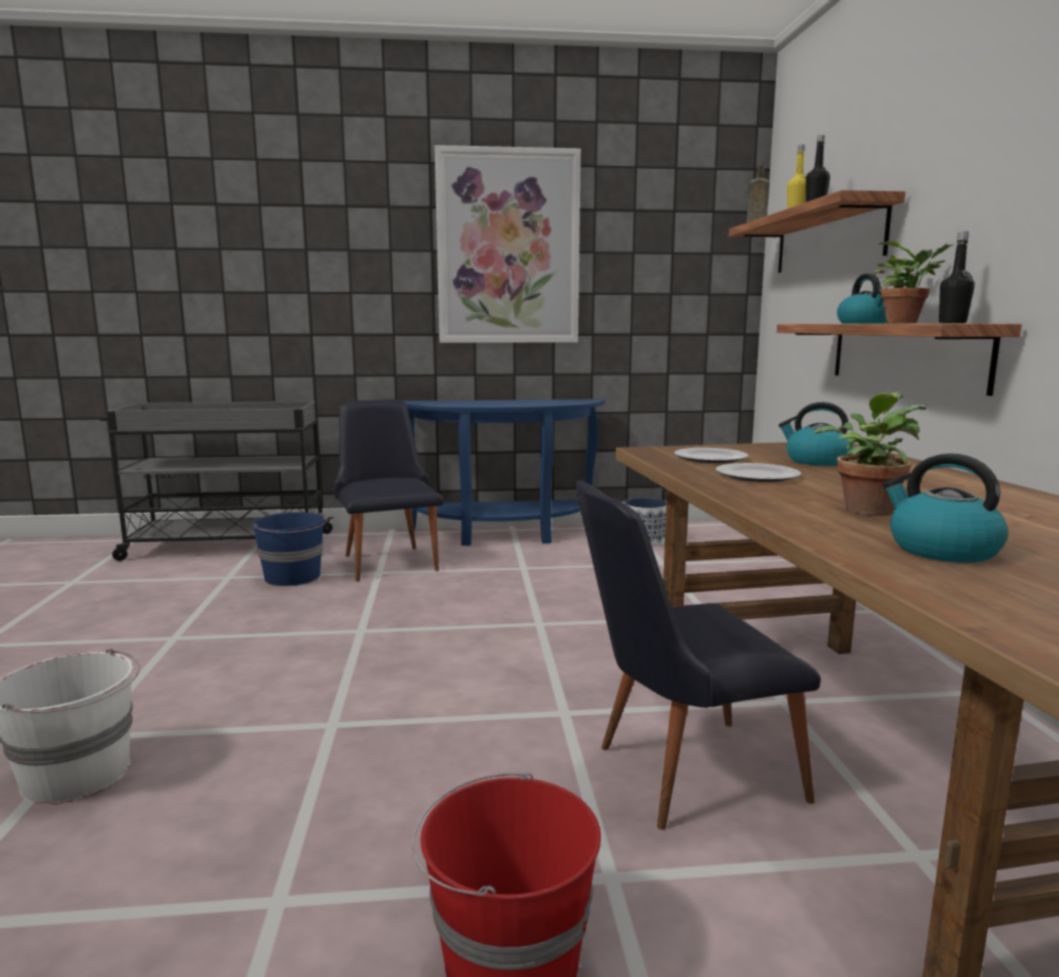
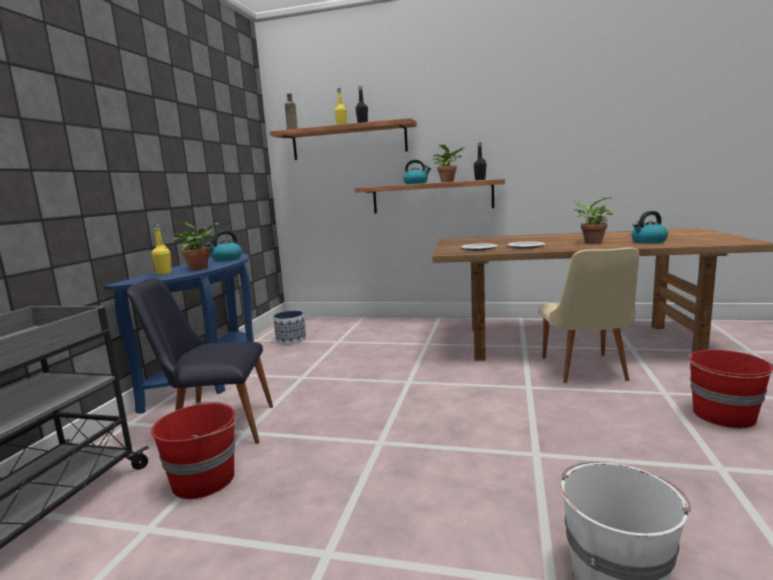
camera: 70 degrees left, 0 degrees up
blue bucket [252,512,327,586] -> red bucket [151,402,239,499]
picture [434,145,581,343] -> none
black chair [575,481,821,830] -> beige chair [538,247,640,383]
kettle [779,402,853,466] -> kettle moved to [206,231,242,261]
none -> yellow bottle [151,223,172,275]
none -> potted plant [172,222,218,270]

